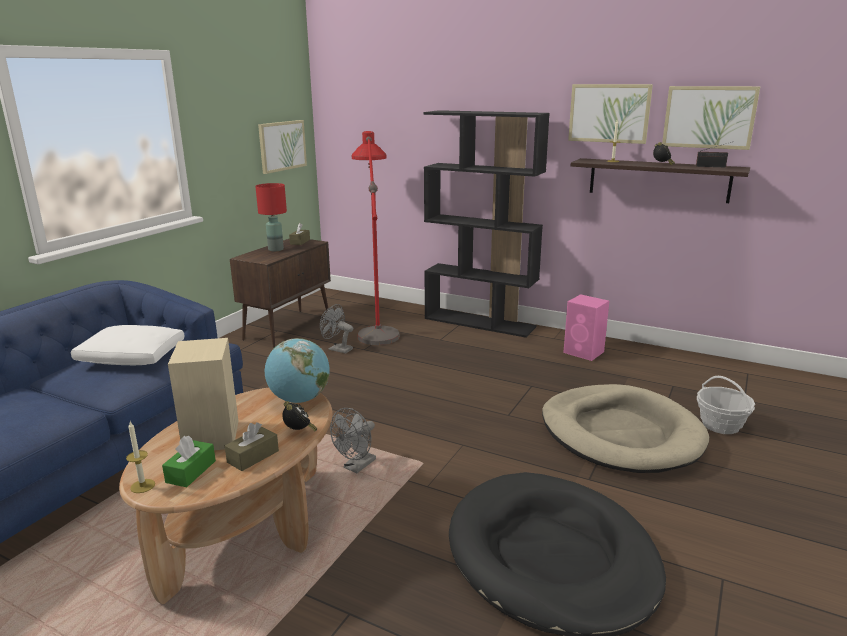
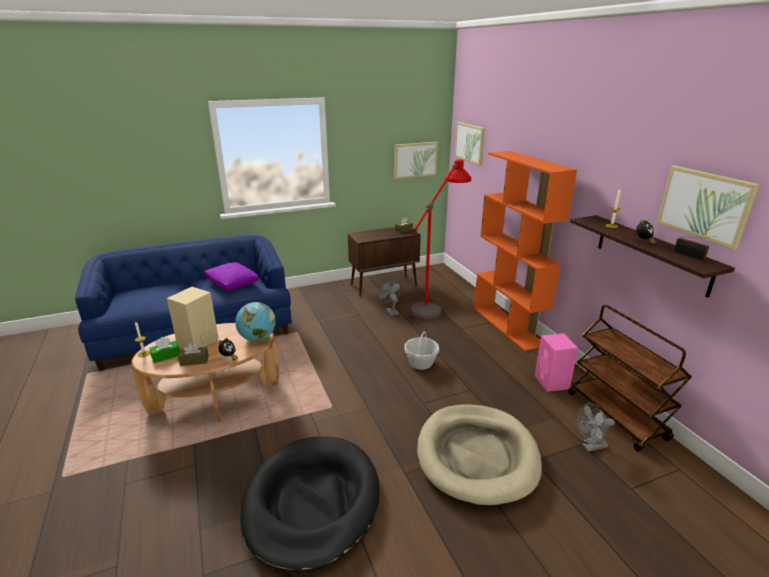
camera: 40 degrees right, 5 degrees up
white pillow [71,325,185,365] -> purple pillow [204,262,259,291]
red table lamp [255,183,287,251] -> none
grey fan [330,408,376,473] -> grey fan moved to [577,403,615,452]
black bookcase [423,110,550,338] -> orange bookcase [474,151,577,351]
picture [568,84,653,144] -> picture moved to [455,122,485,166]
basket [697,376,755,434] -> basket moved to [404,331,439,370]
none -> brown cart [568,305,692,452]

